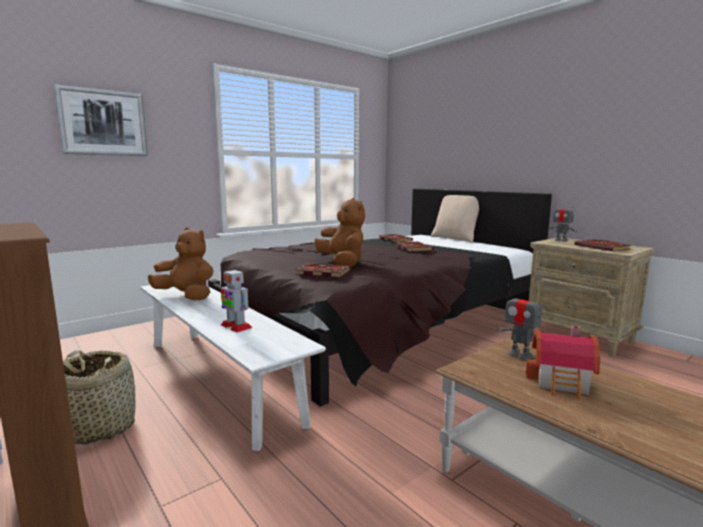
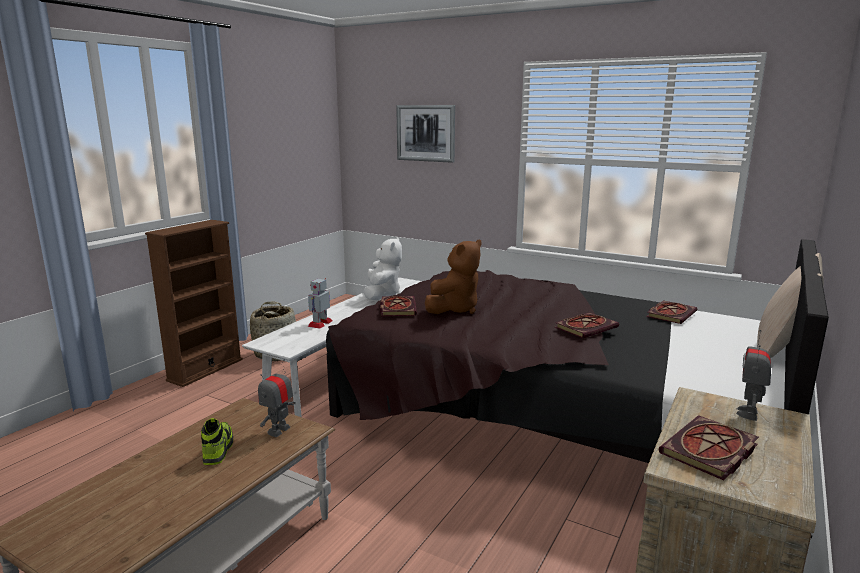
camera: 70 degrees right, 5 degrees up
brown plush toy [148,228,213,300] -> white plush toy [363,237,402,300]
toy house [526,326,600,400] -> shoe [201,418,233,465]

